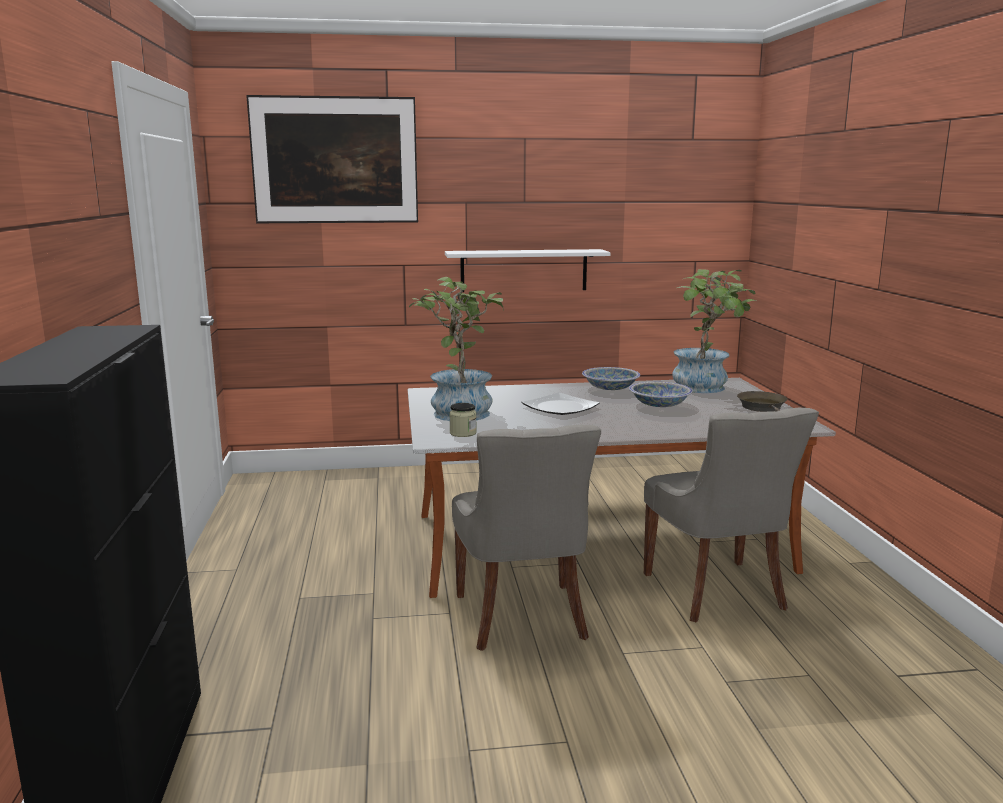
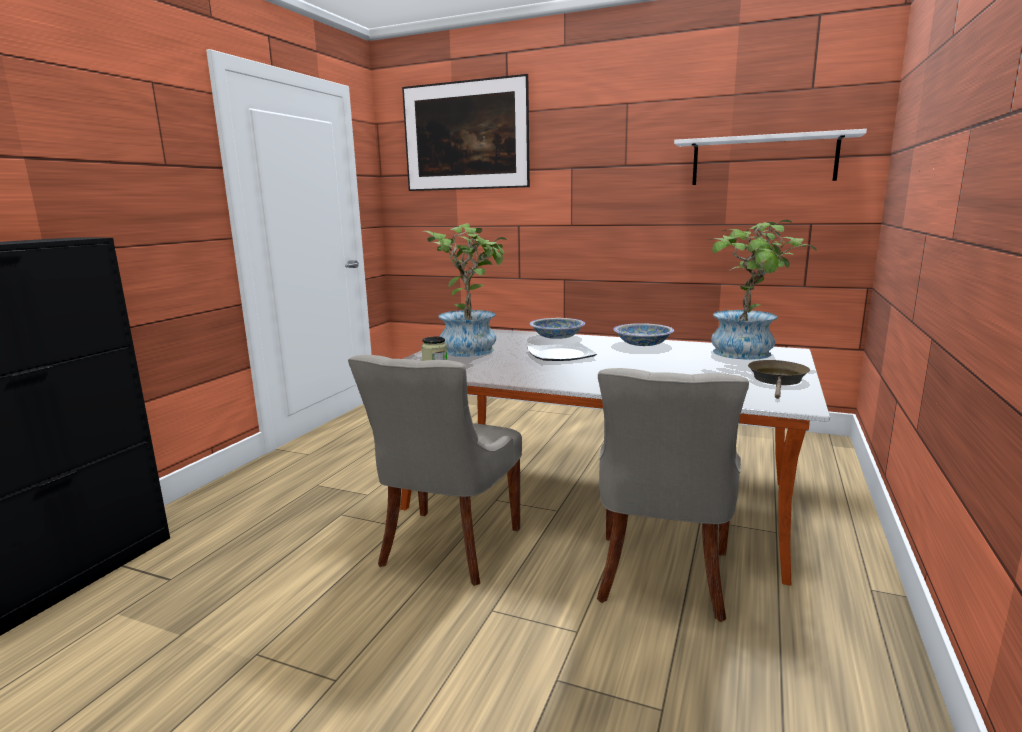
camera: 30 degrees right, 0 degrees up
white shelf [445,249,610,292] -> white shelf moved to [674,129,867,185]
bowl [629,382,693,407] -> bowl moved to [530,318,585,339]

